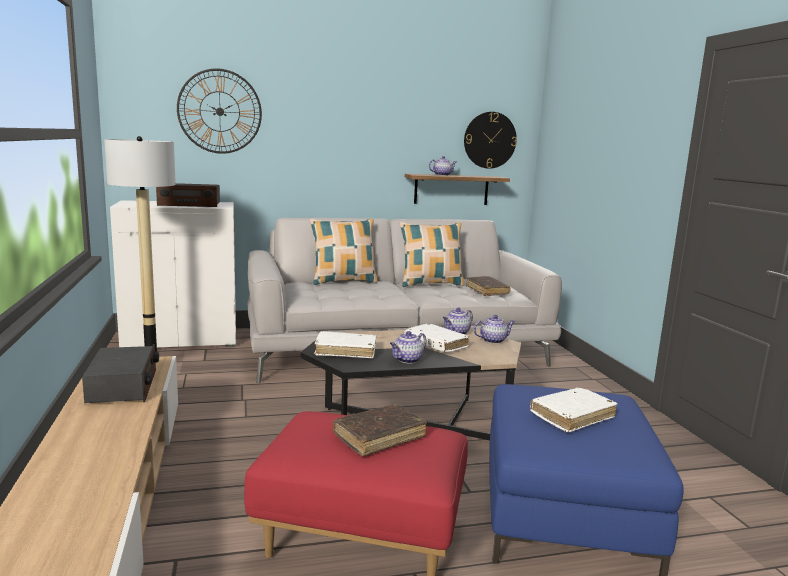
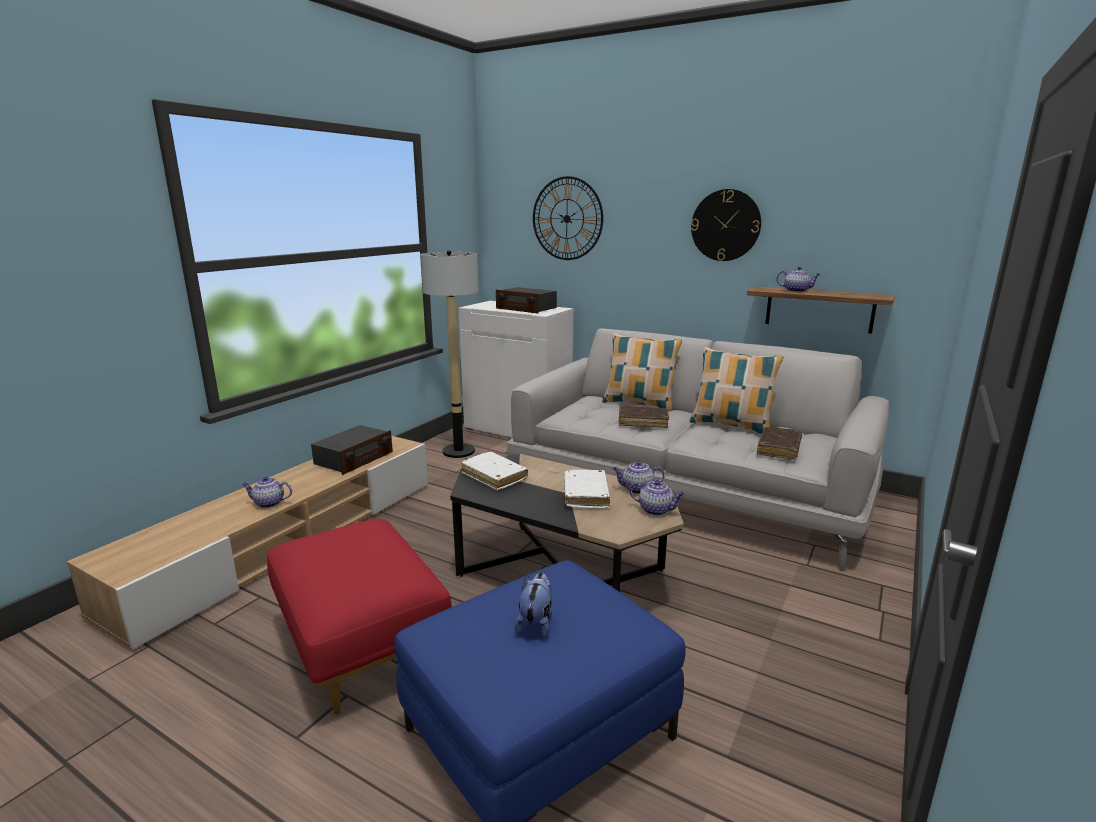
camera: 45 degrees right, 5 degrees up
brown book [333,404,427,457] -> brown book moved to [619,406,669,428]
teapot [390,331,427,363] -> teapot moved to [242,477,292,508]
wall clock [464,112,517,169] -> wall clock moved to [691,189,761,261]
white book [530,388,617,433] -> plush toy [515,572,552,638]

